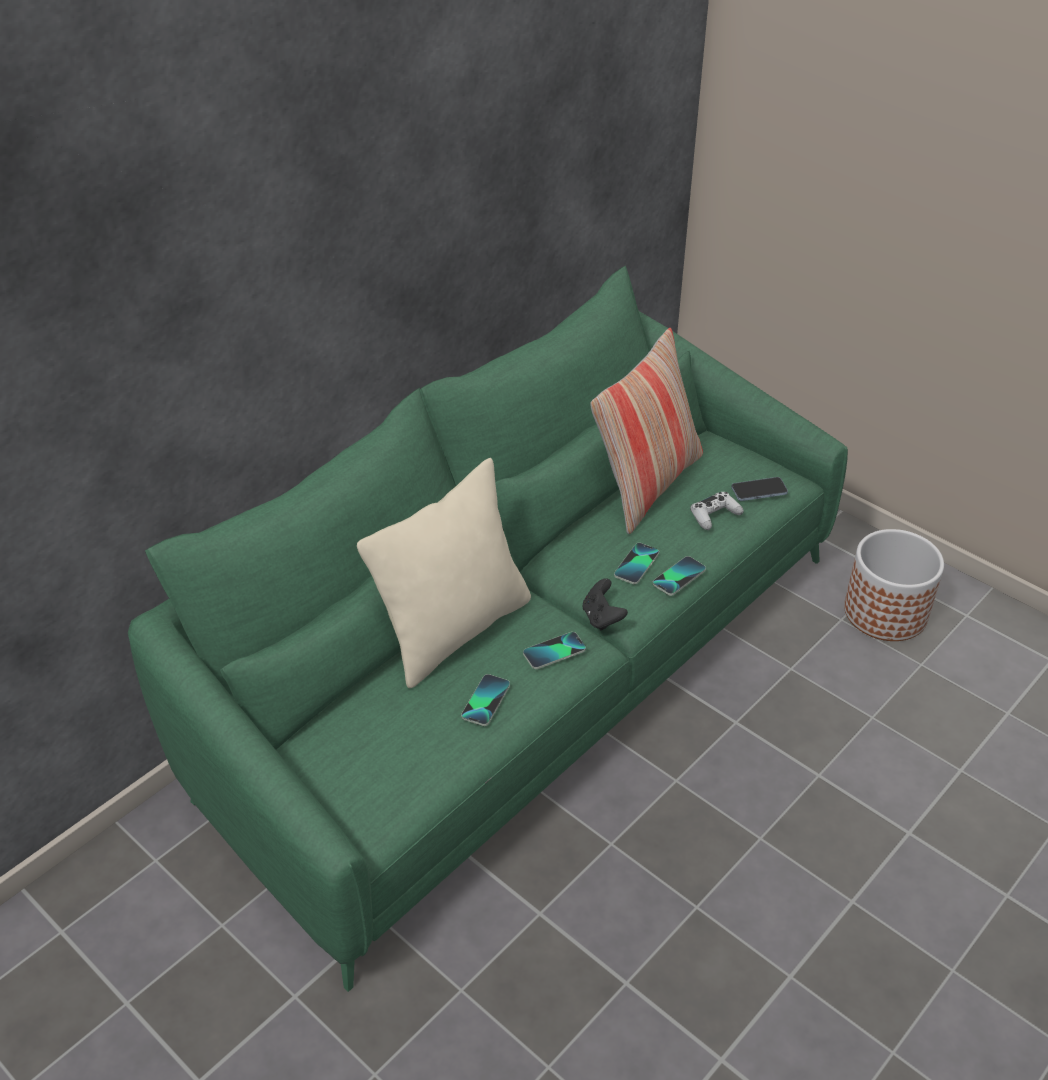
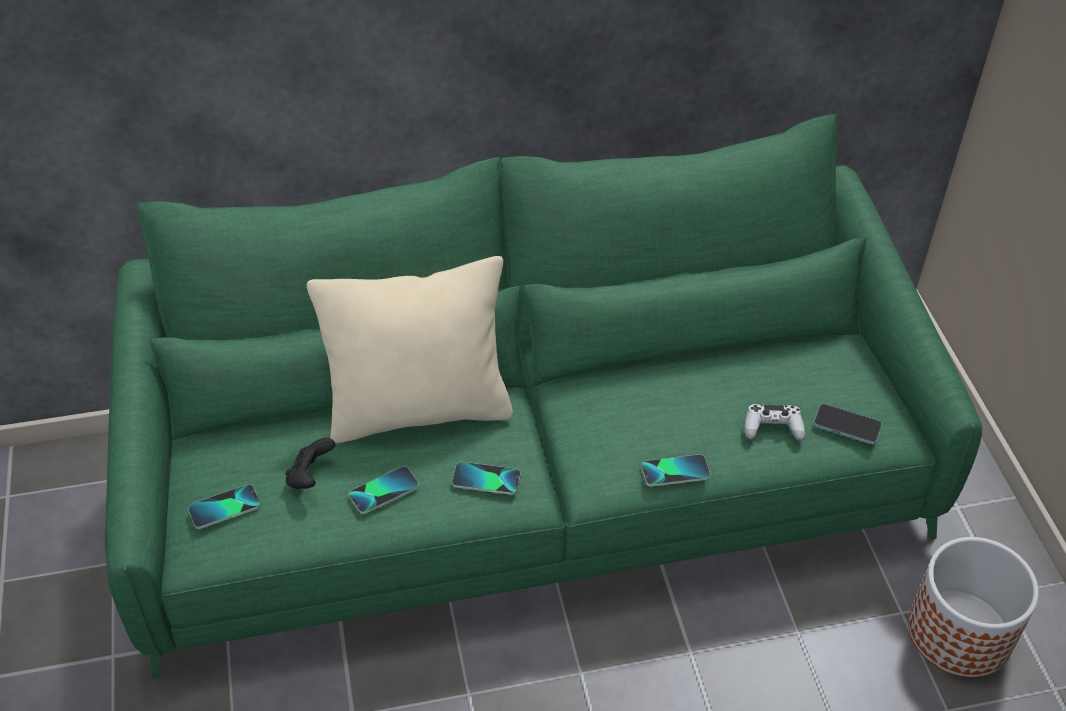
camera: 35 degrees right, 5 degrees up
black game controller [583,578,628,630] -> black game controller moved to [285,438,335,489]
pillow [590,328,703,534] -> none
phone [614,543,659,584] -> phone moved to [188,484,260,529]

